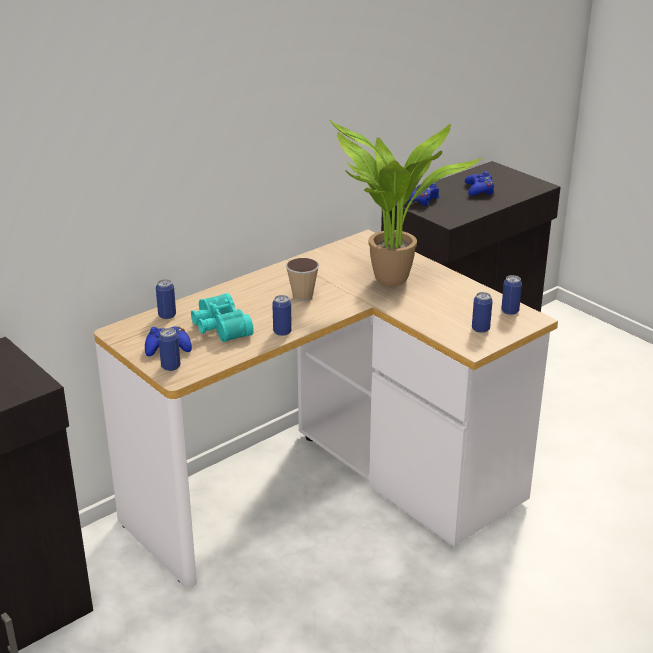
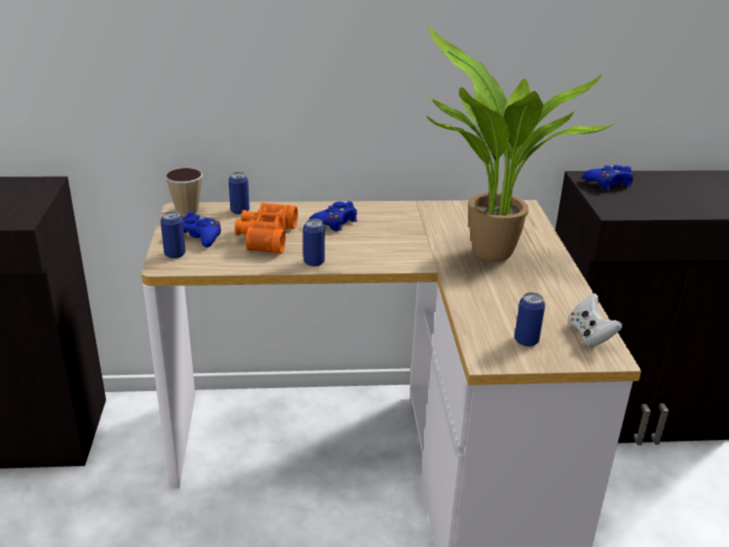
camera: 35 degrees right, 0 degrees up
turquoise binoculars [191,293,254,342] -> orange binoculars [235,203,298,254]
cup [286,258,319,302] -> cup moved to [165,168,203,216]
blue game controller [465,171,494,196] -> blue game controller moved to [309,201,357,231]
can [501,275,522,315] -> white game controller [568,293,622,347]

